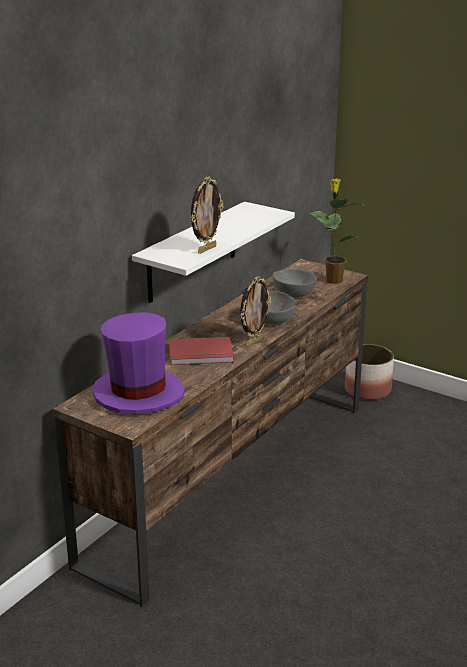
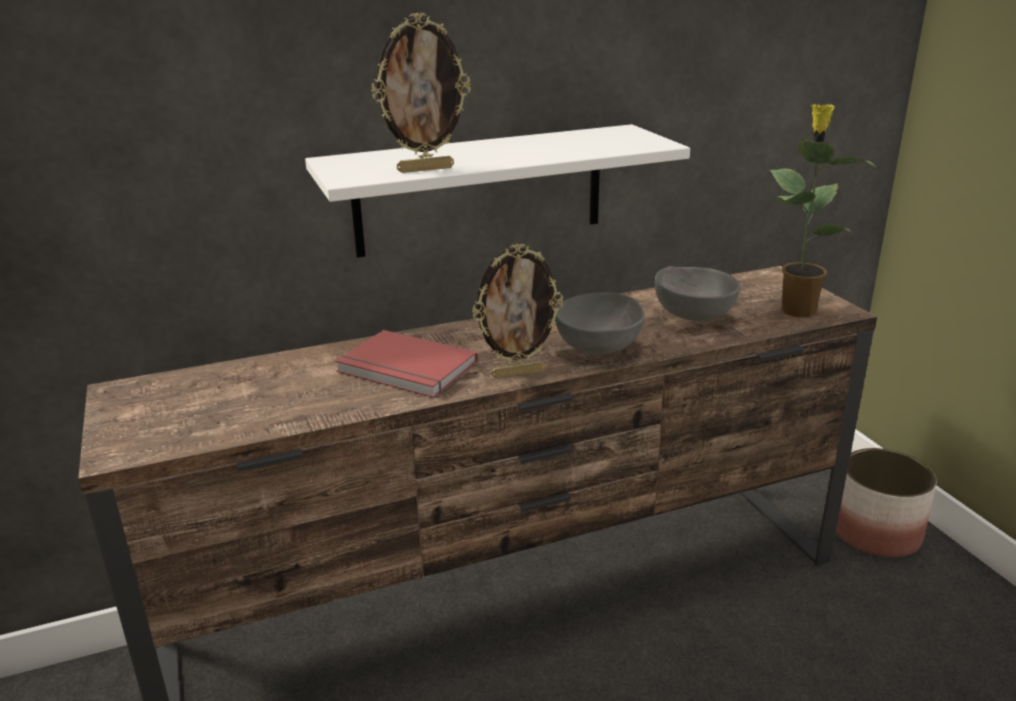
camera: 35 degrees right, 0 degrees up
purple hat [92,312,185,414] -> none

